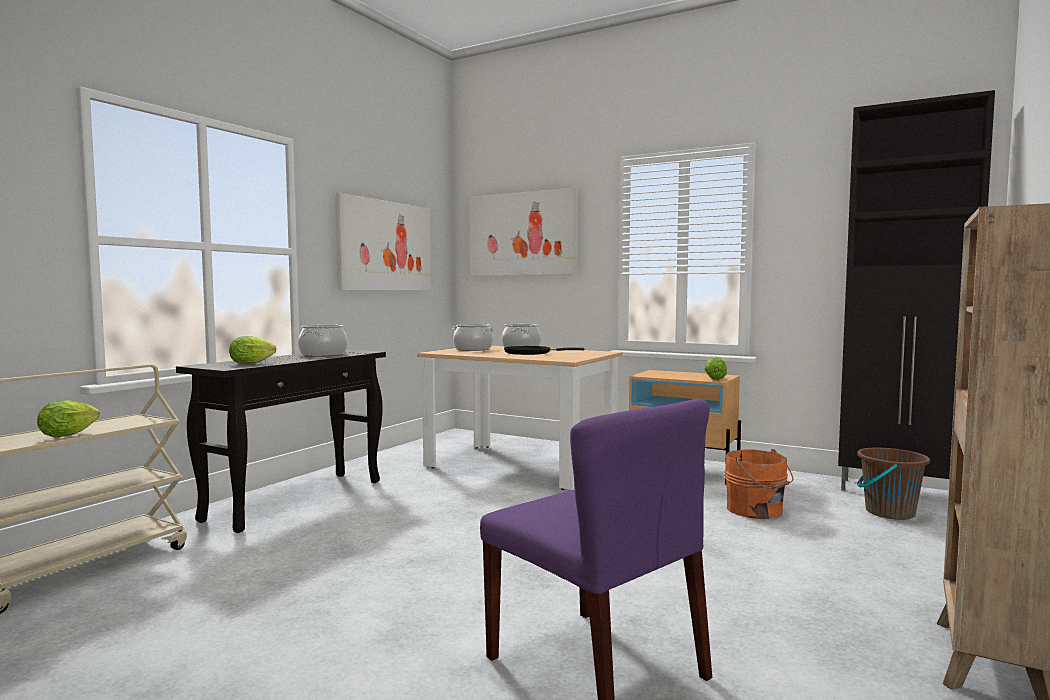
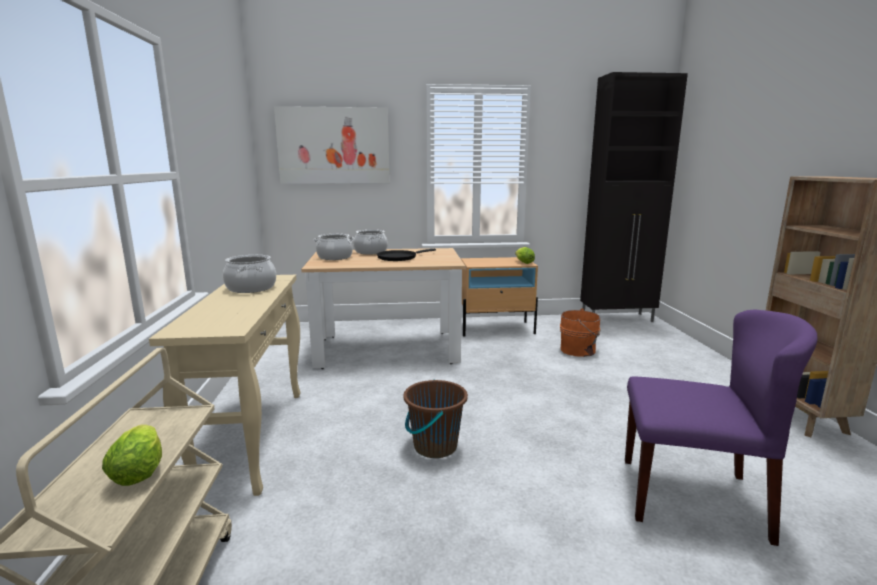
camera: 35 degrees left, 10 degrees up
black console table [176,349,386,533] -> beige console table [149,275,300,496]
lettuce [229,336,276,364] -> none
picture [335,193,431,290] -> none
brown bucket [857,448,930,520] -> brown bucket moved to [403,380,468,458]

